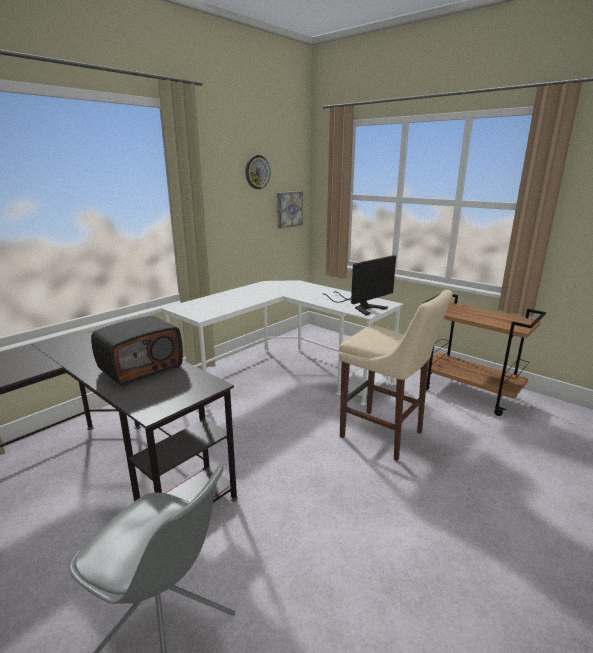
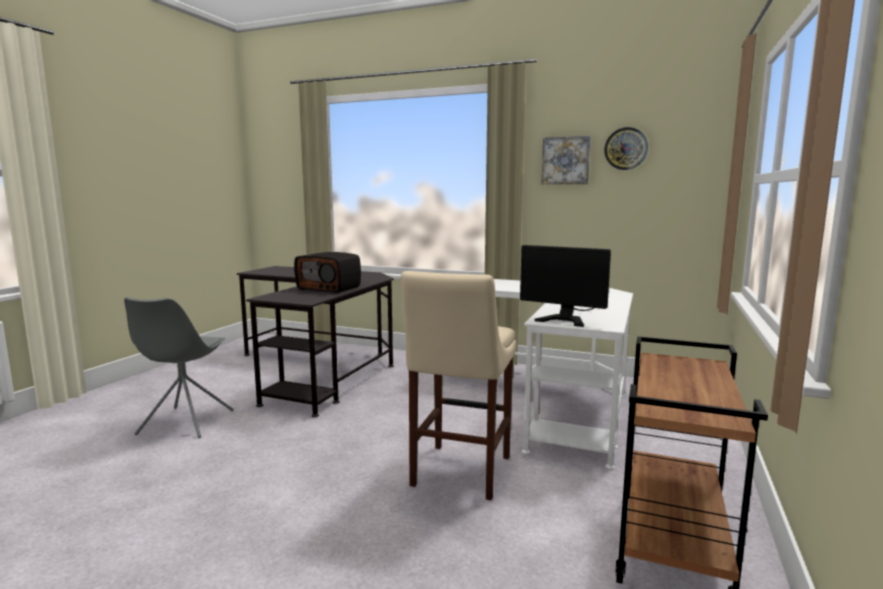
camera: 70 degrees right, 10 degrees down
picture [277,191,303,229] -> picture moved to [542,136,590,184]

